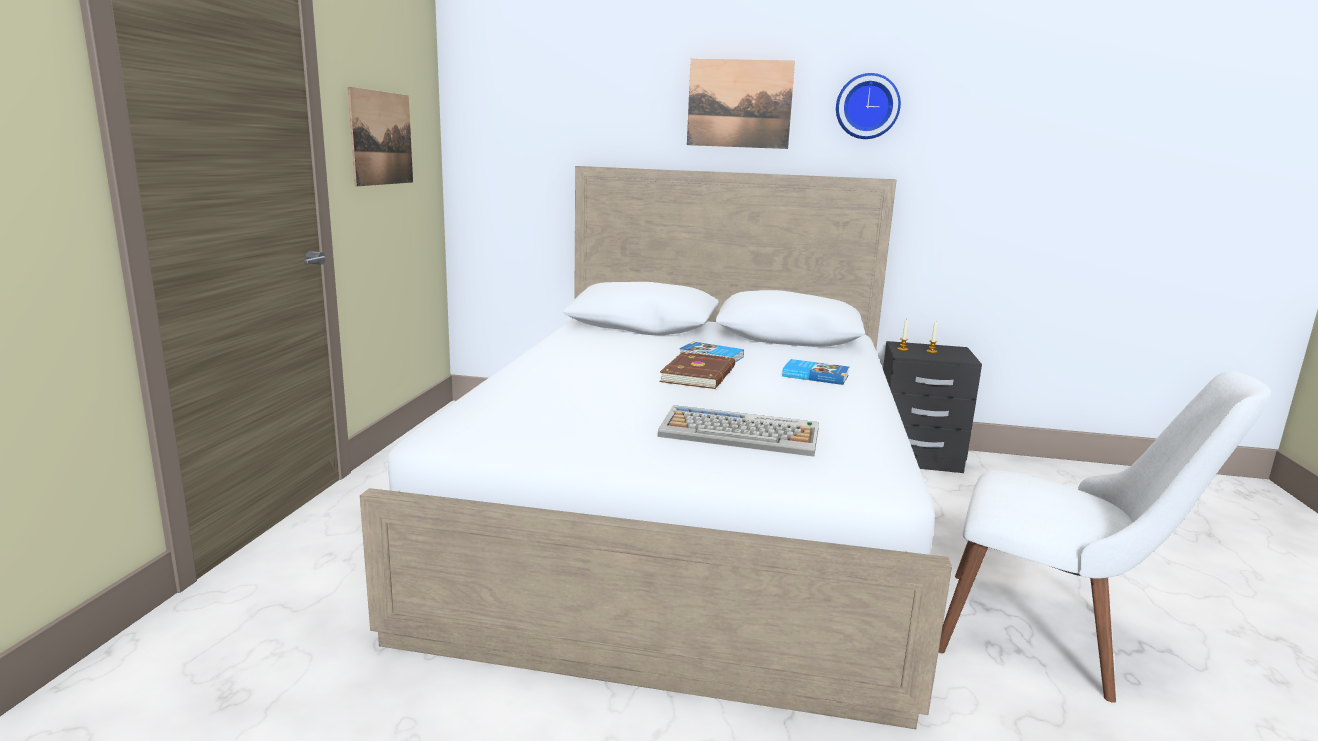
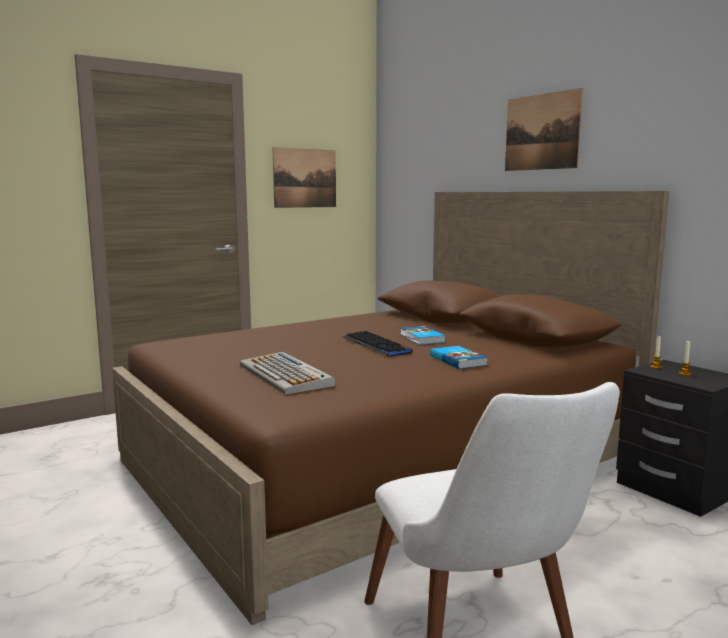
camera: 45 degrees right, 5 degrees down
white bed [360,166,952,729] -> brown bed [112,191,669,625]
brown book [660,352,735,389] -> keyboard [342,331,413,356]
wall clock [836,73,901,139] -> none

